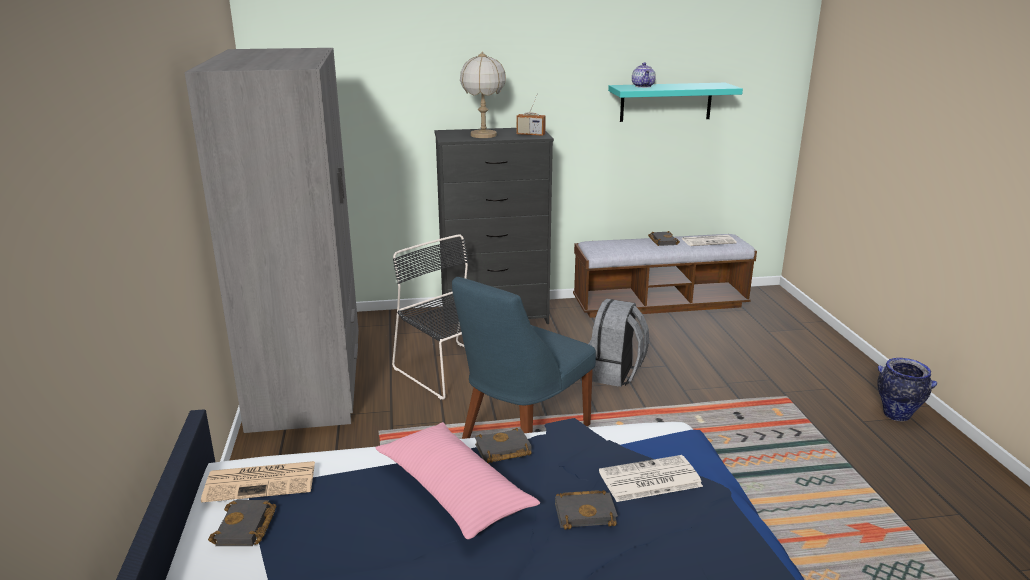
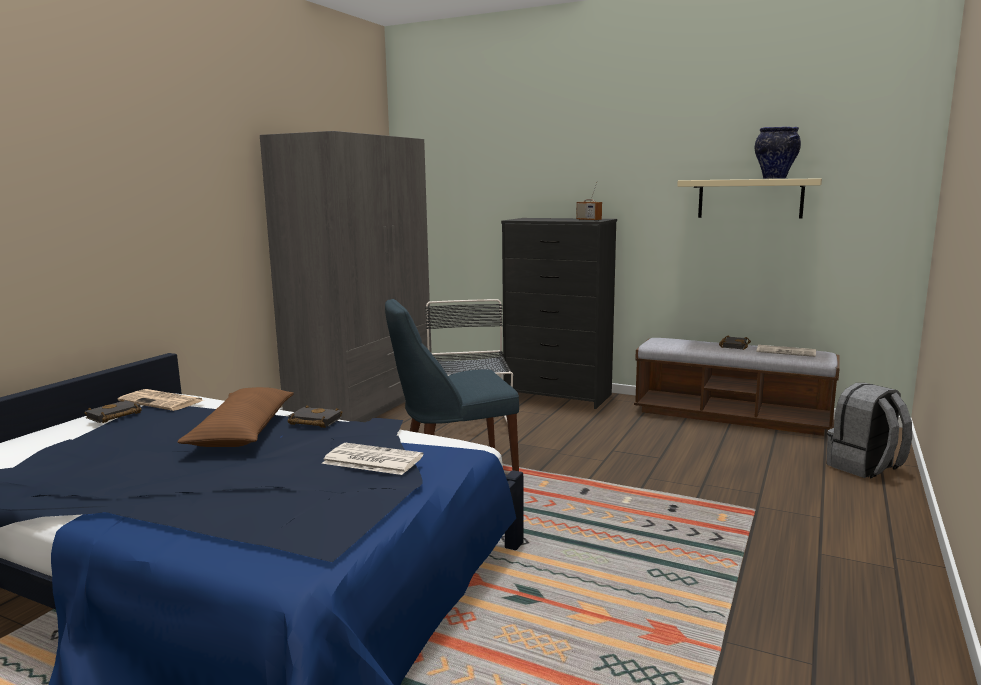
camera: 35 degrees right, 10 degrees down
pink pillow [376,422,540,539] -> brown pillow [178,387,294,447]
table lamp [460,51,506,138] -> none
black book [555,490,618,530] -> none
grey backpack [589,299,649,387] -> grey backpack moved to [827,383,912,478]
turquoise shelf [608,83,743,122] -> beige shelf [677,178,822,219]
teapot [632,62,656,88] -> none
vase [877,358,937,421] -> vase moved to [755,127,801,179]

